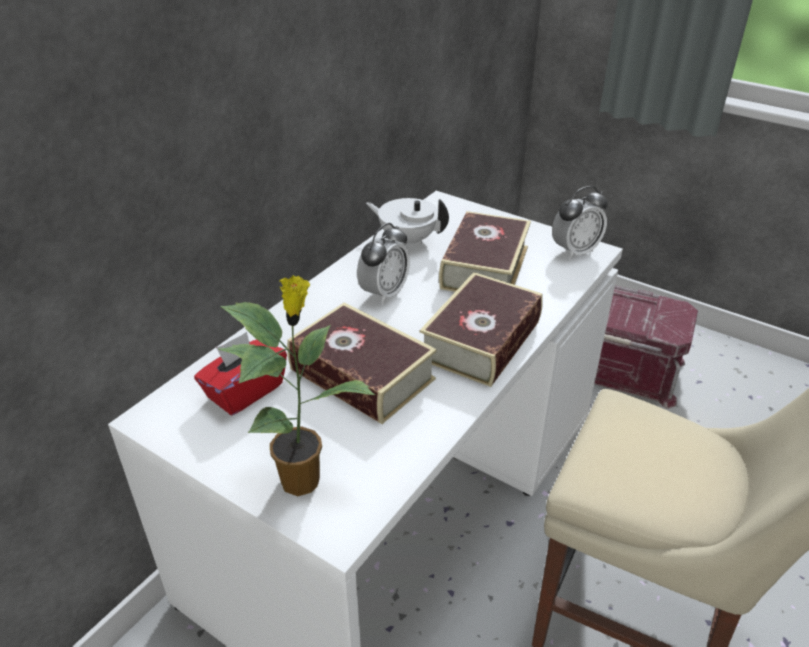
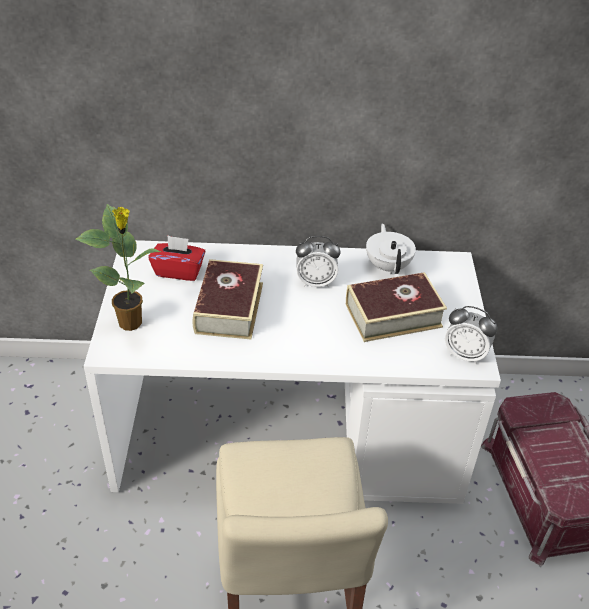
camera: 55 degrees right, 5 degrees up
book [420,272,543,387] -> none

